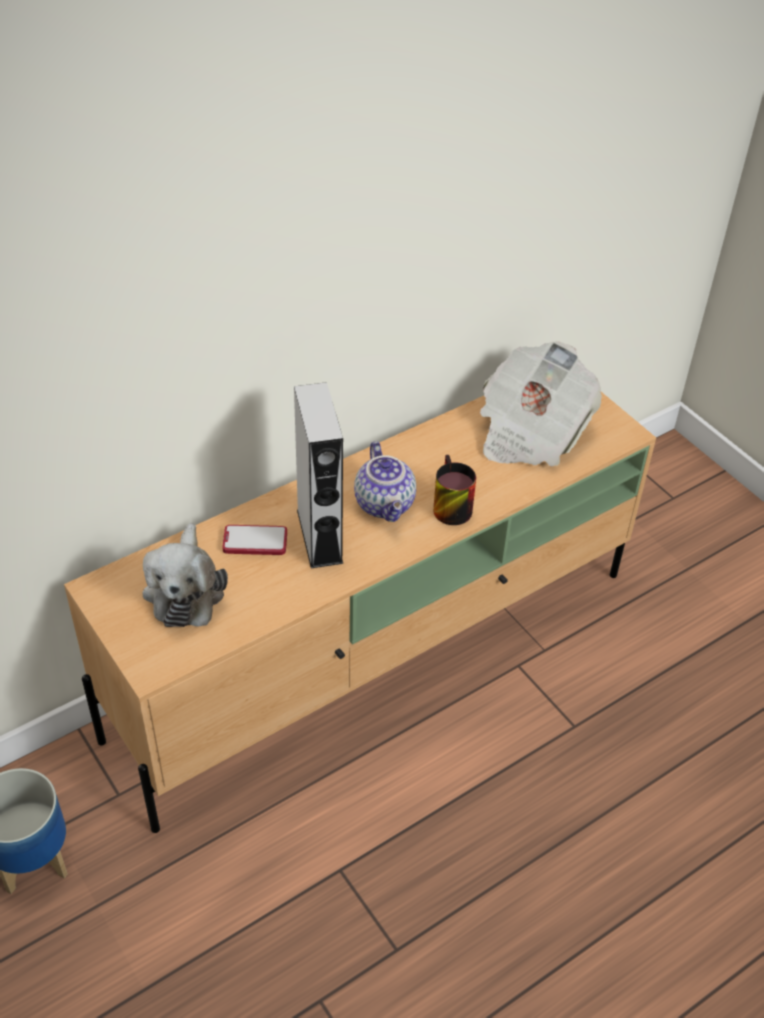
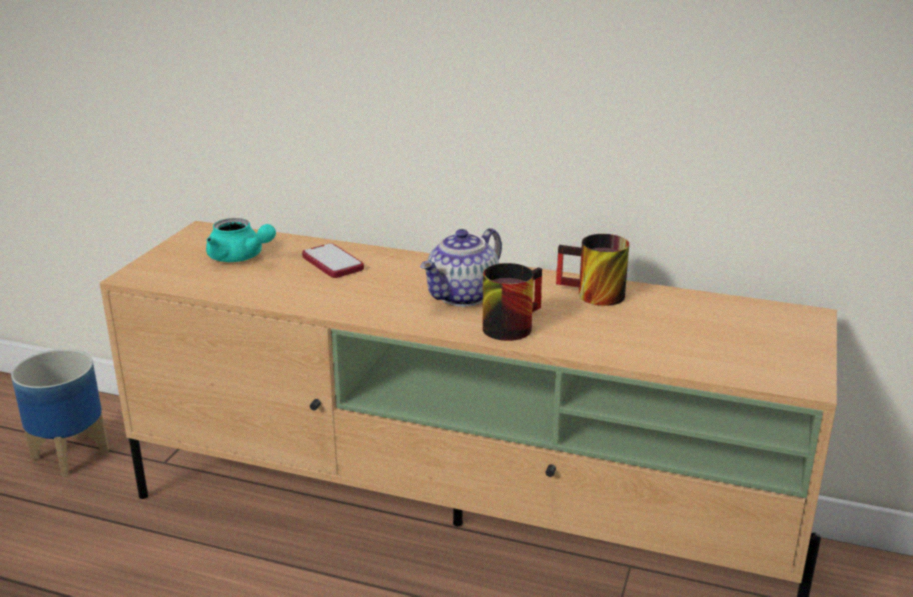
camera: 55 degrees right, 20 degrees down
plush toy [143,523,228,627] -> turquoise teapot [206,218,276,262]
grey speaker [294,382,343,568] -> none
newspaper [480,341,602,467] -> none
none -> mug [556,234,629,306]

